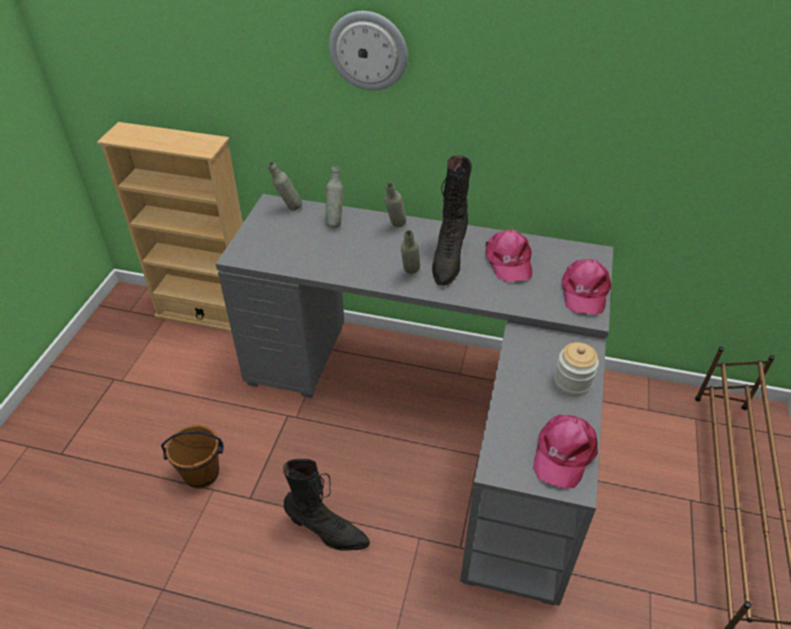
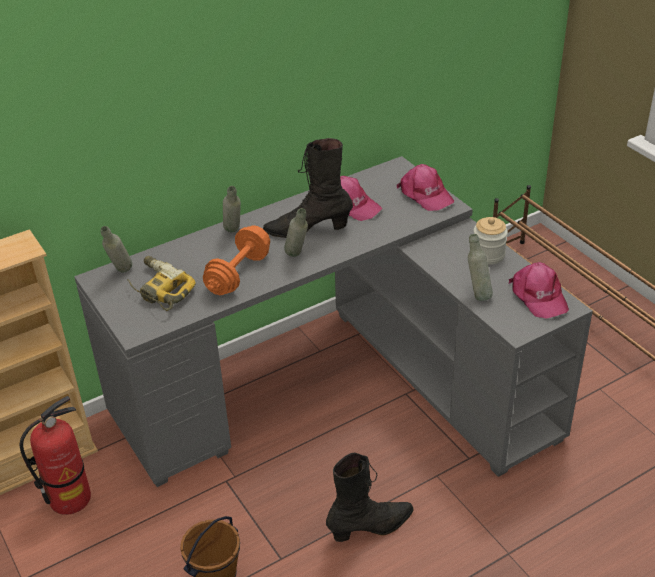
camera: 45 degrees left, 5 degrees down
grey bottle [325,165,343,227] -> grey bottle moved to [468,234,493,301]
wall clock [329,11,408,91] -> none
black boot [432,156,472,286] -> black boot turned 120 degrees clockwise [263,138,353,238]
none -> fire extinguisher [20,396,91,515]
none -> power drill [127,256,196,311]
none -> orange dumbbell [203,226,270,295]

